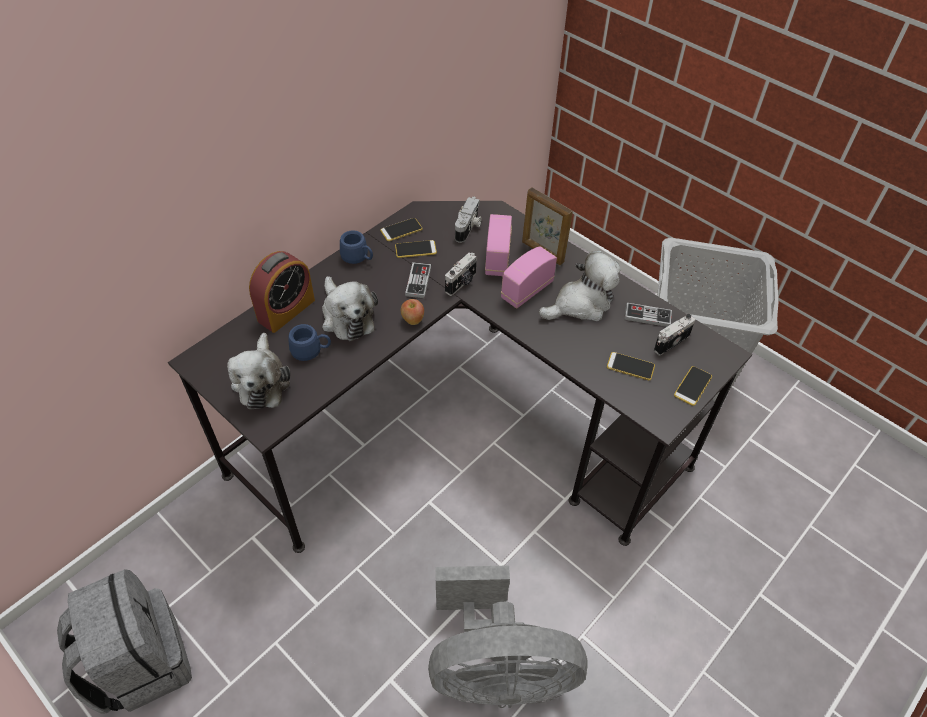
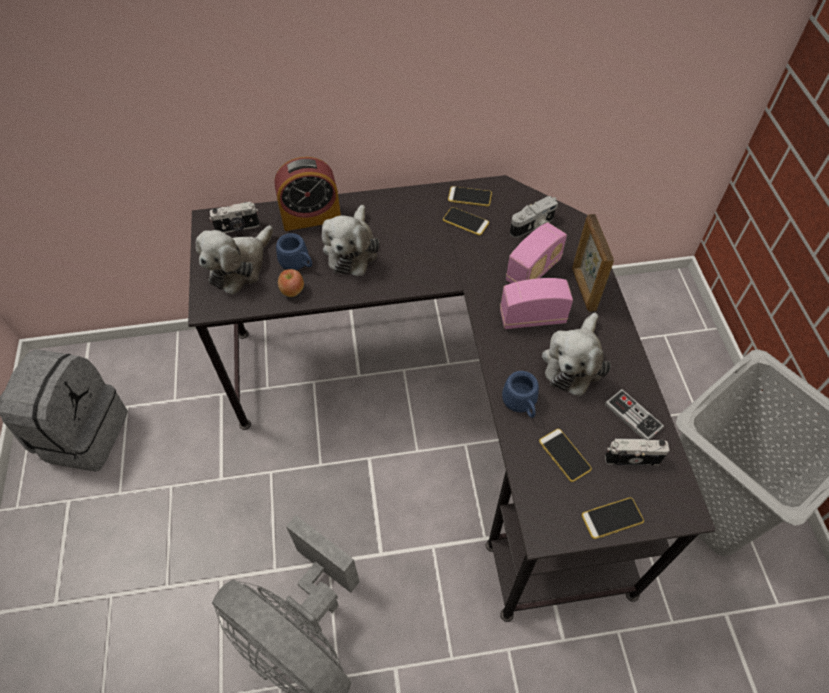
camera: 40 degrees right, 5 degrees up
blue mug [340,230,373,264] -> blue mug moved to [502,371,539,418]
apple [401,299,424,325] -> apple moved to [278,269,304,297]
game controller [405,262,432,298] -> none
camera [445,253,477,296] -> camera moved to [209,202,260,233]
plush toy [539,251,621,321] -> plush toy turned 105 degrees clockwise [542,313,611,396]

